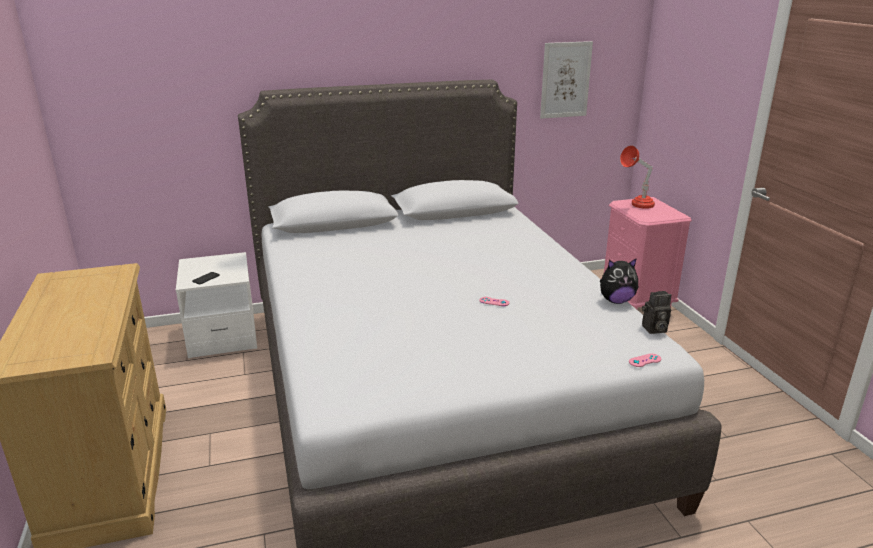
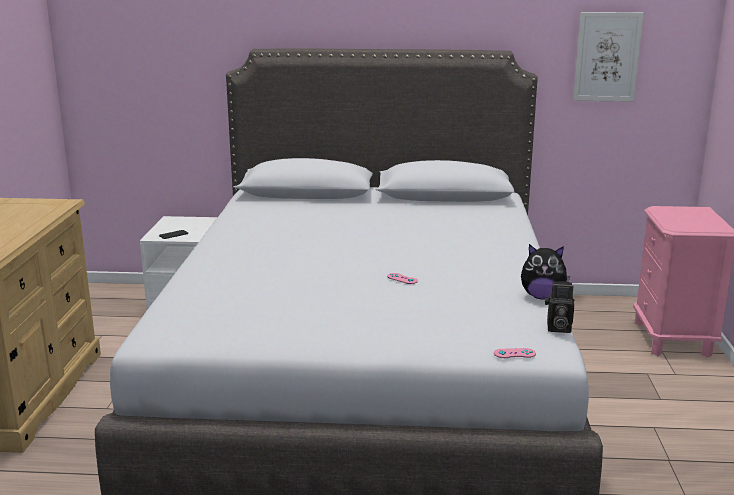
camera: 20 degrees right, 5 degrees down
red table lamp [620,145,655,209] -> none

